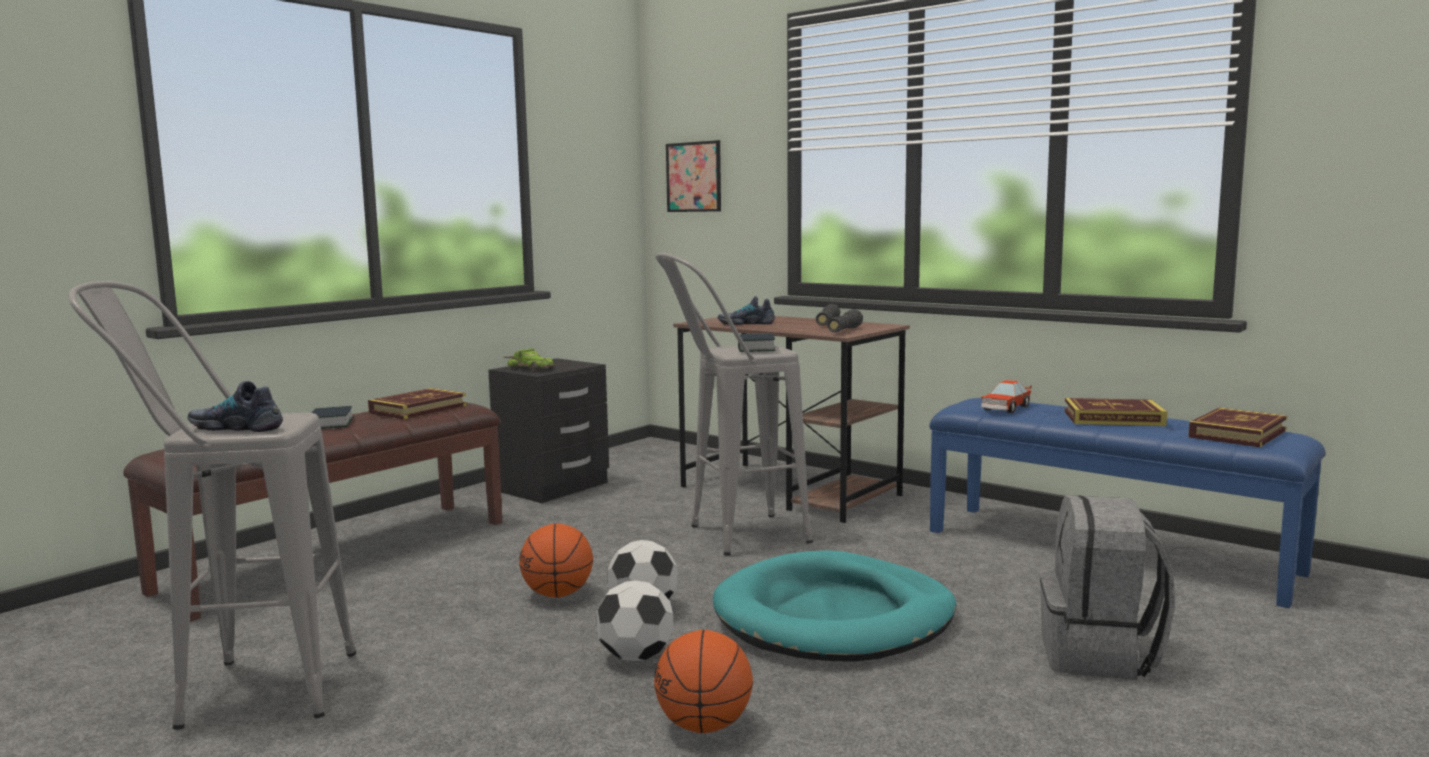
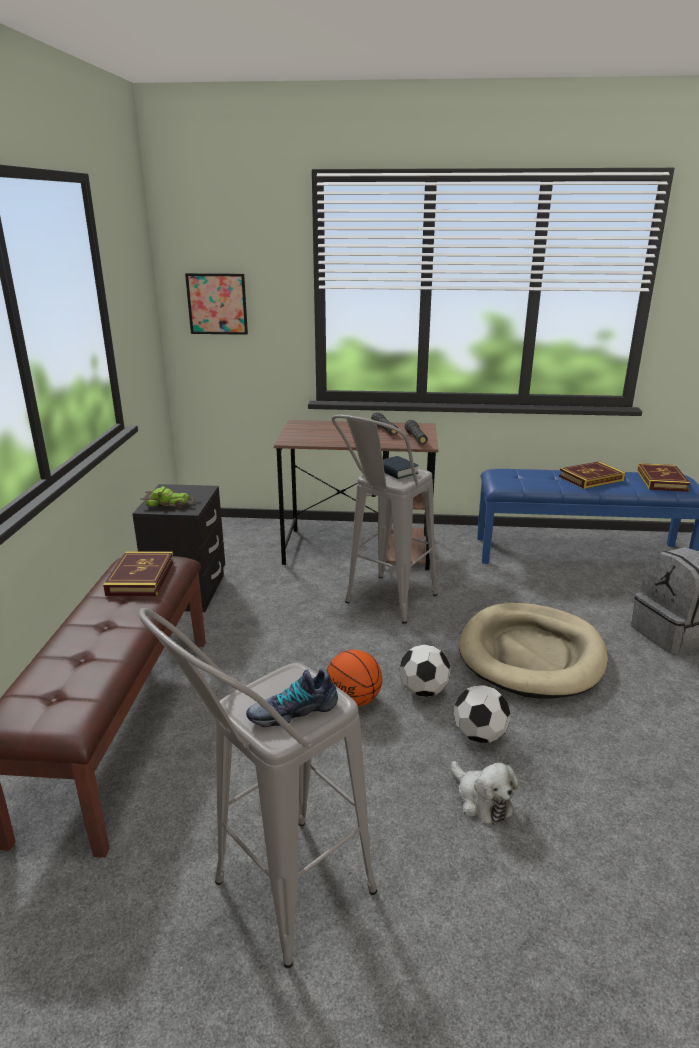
camera: 35 degrees left, 15 degrees up
book [312,406,354,429] -> none
basketball [654,630,753,733] -> none
turquoise dog bed [713,550,956,662] -> beige dog bed [459,603,608,699]
shoe [718,296,775,325] -> none
toy car [981,380,1032,413] -> none
none -> plush toy [451,761,519,825]

